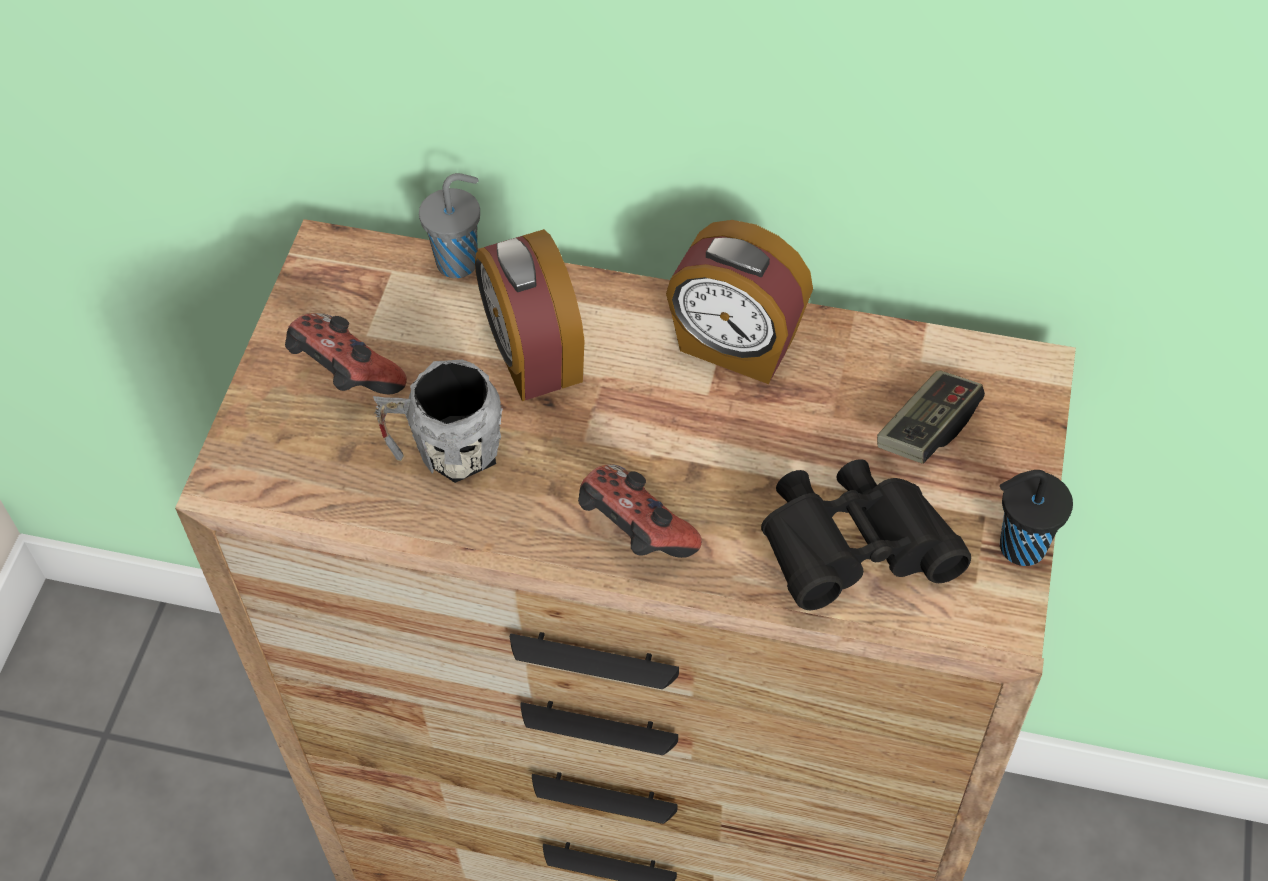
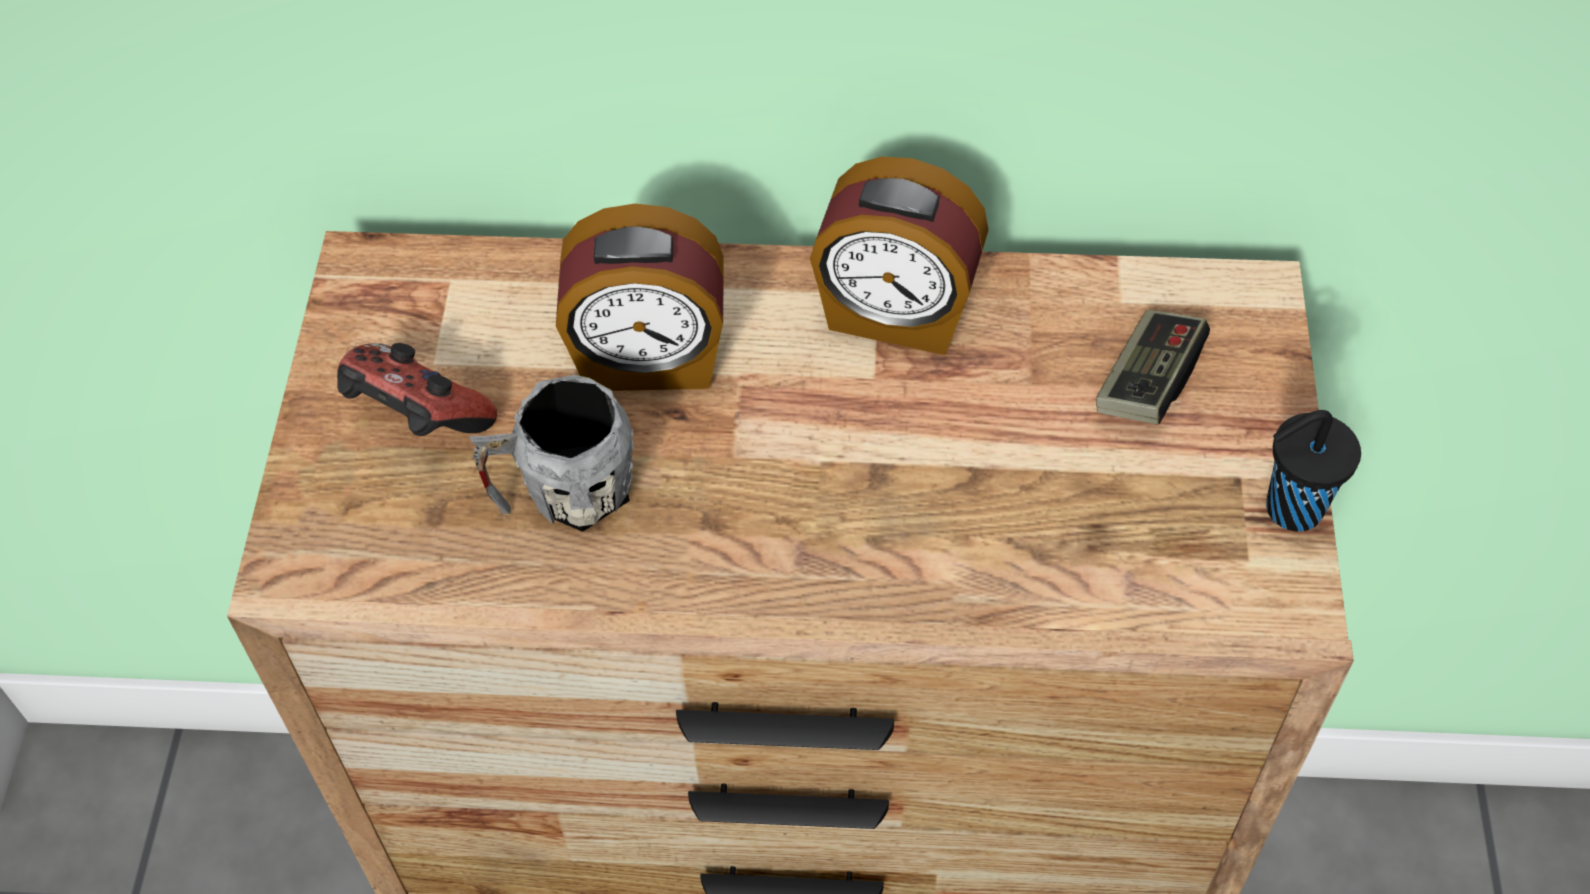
camera: 10 degrees left, 0 degrees up
grey cup [419,173,480,278] -> none
alarm clock [475,229,585,401] -> alarm clock turned 60 degrees counterclockwise [556,204,724,391]
game controller [578,464,702,558] -> none
black binoculars [761,459,971,610] -> none

